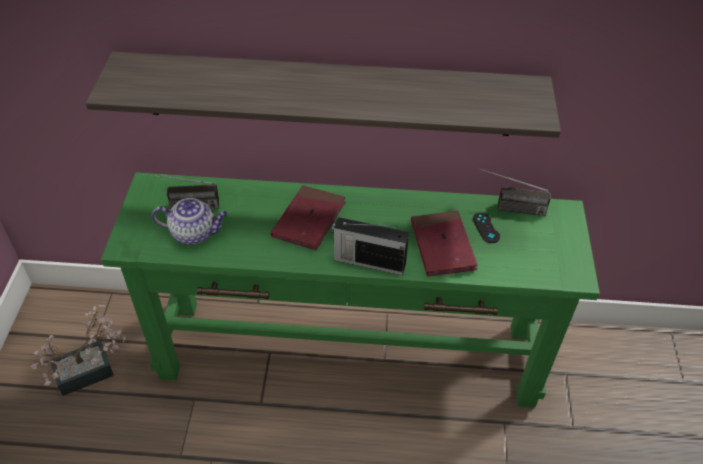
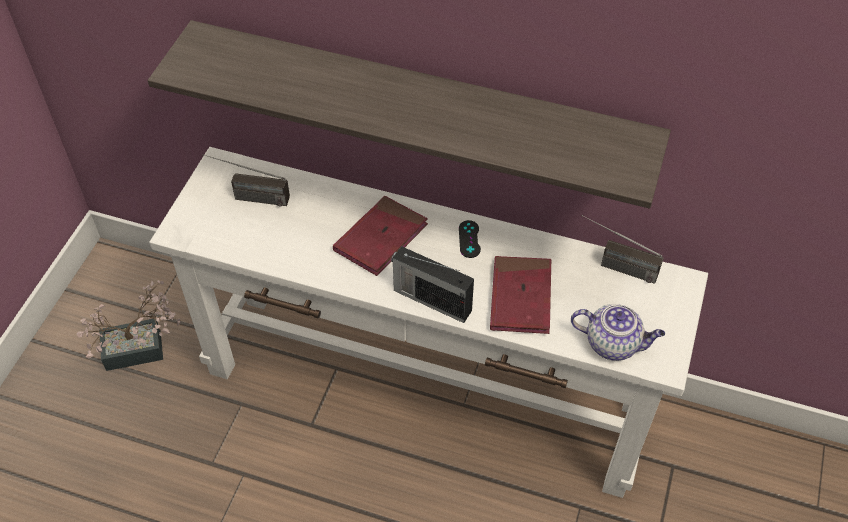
camera: 15 degrees right, 5 degrees up
green console table [101,172,600,408] -> white console table [149,147,708,498]
teapot [152,198,228,245] -> teapot moved to [571,304,665,361]
black game controller [473,212,500,243] -> black game controller moved to [459,220,481,258]

